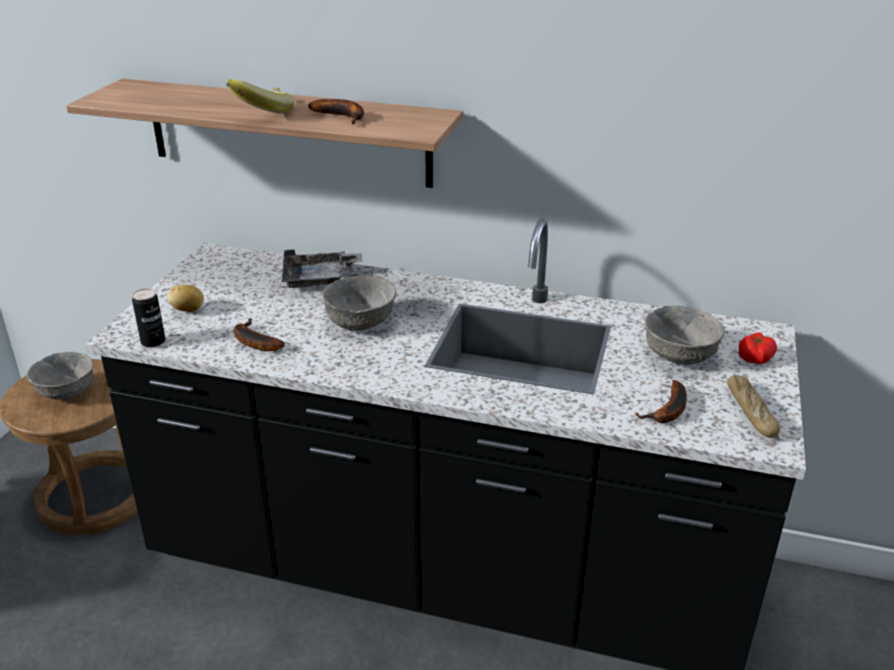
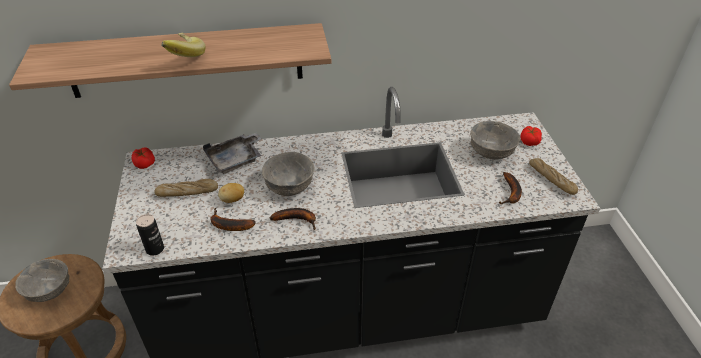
camera: 25 degrees left, 10 degrees up
potato [168,285,204,312] -> potato moved to [218,183,244,203]
banana [308,99,364,124] -> banana moved to [270,208,316,230]
none -> tomato [132,147,155,169]
none -> bread [154,179,218,197]

